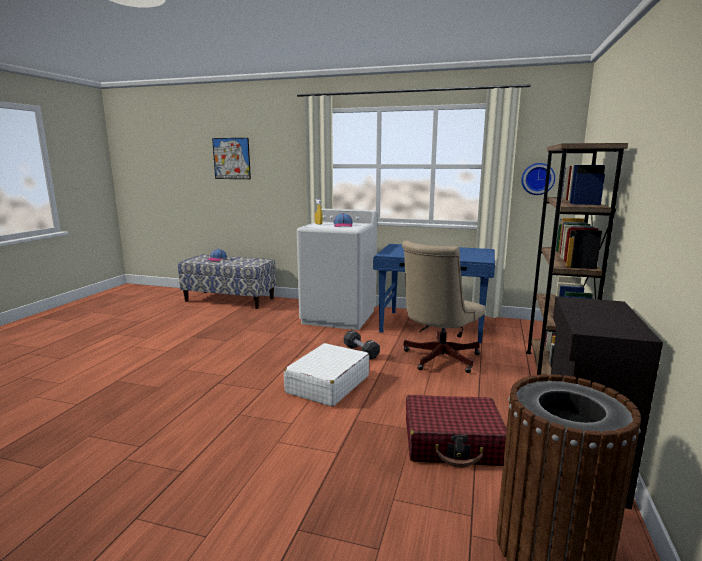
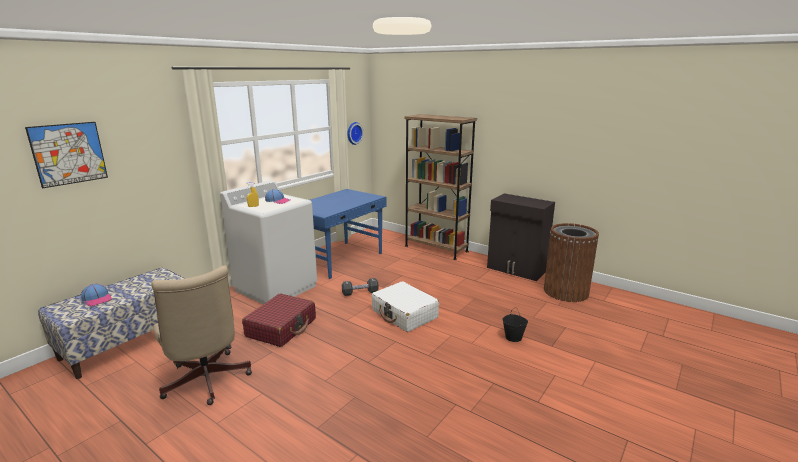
camera: 70 degrees left, 5 degrees up
beige office chair [402,240,485,373] -> beige office chair moved to [152,265,252,405]
red suitcase [406,395,507,468] -> red suitcase moved to [242,294,316,347]
none -> black bucket [502,308,528,342]

